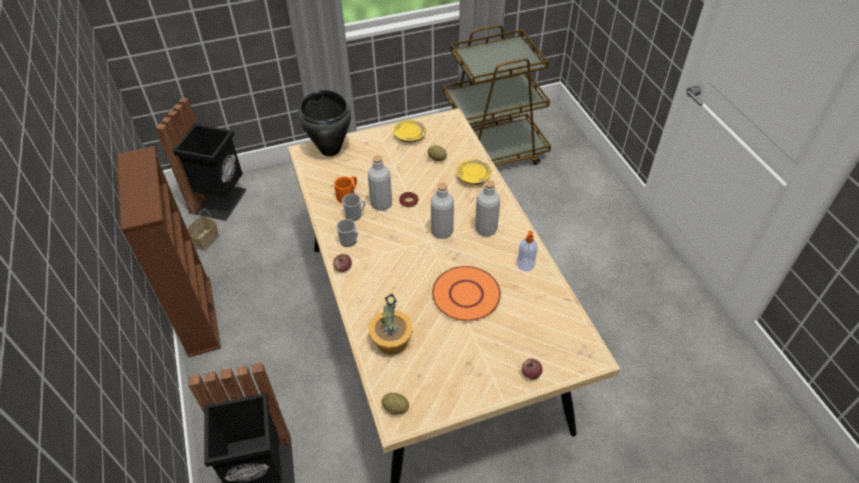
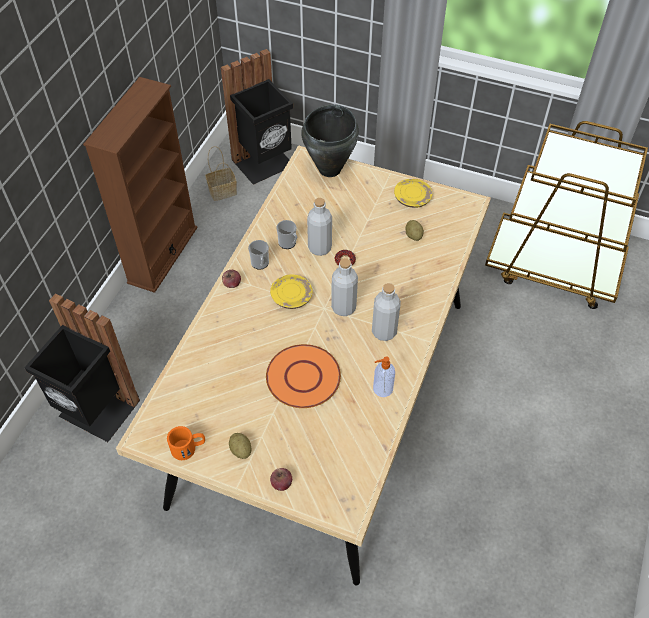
camera: 40 degrees right, 5 degrees up
orange mug [334,176,357,203] -> orange mug moved to [167,426,205,460]
potted plant [369,293,413,355] -> none
potato [381,393,409,414] -> potato moved to [229,433,251,459]
yellow plate [456,159,492,185] -> yellow plate moved to [270,274,313,309]

